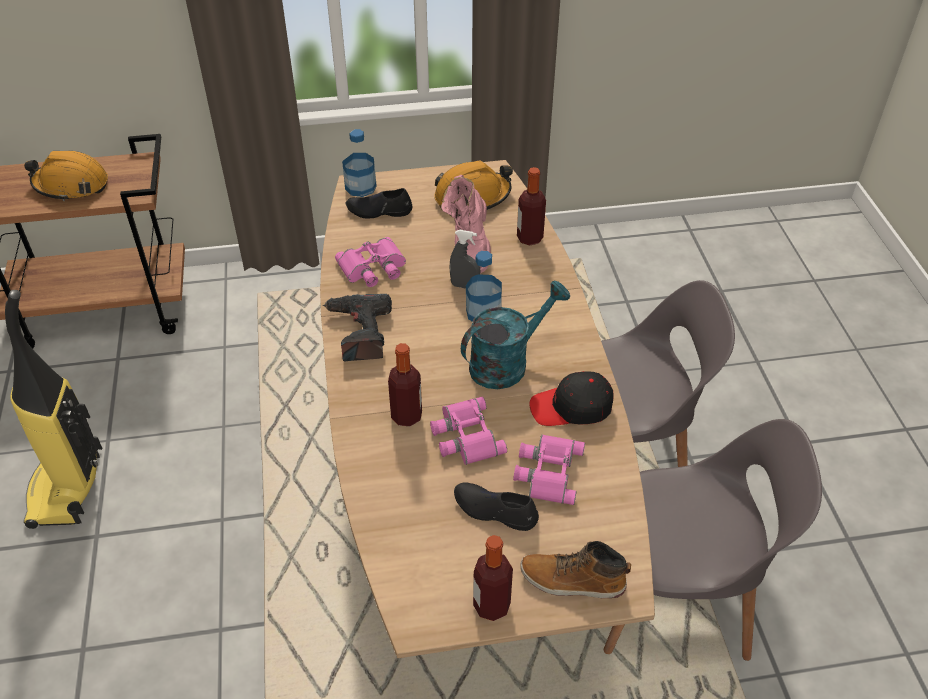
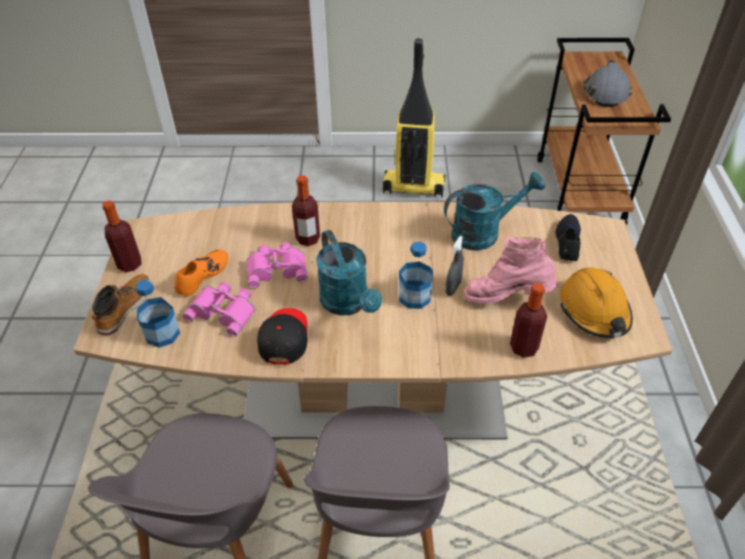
camera: 100 degrees right, 0 degrees up
orange hard hat [24,151,108,201] -> grey hard hat [584,60,632,107]
power drill [322,294,392,361] -> none
pink binoculars [335,237,406,287] -> turquoise watering can [444,172,545,250]
bottle [342,129,377,197] -> bottle moved to [136,279,180,348]
black shoe [454,482,539,531] -> orange shoe [174,250,228,296]

